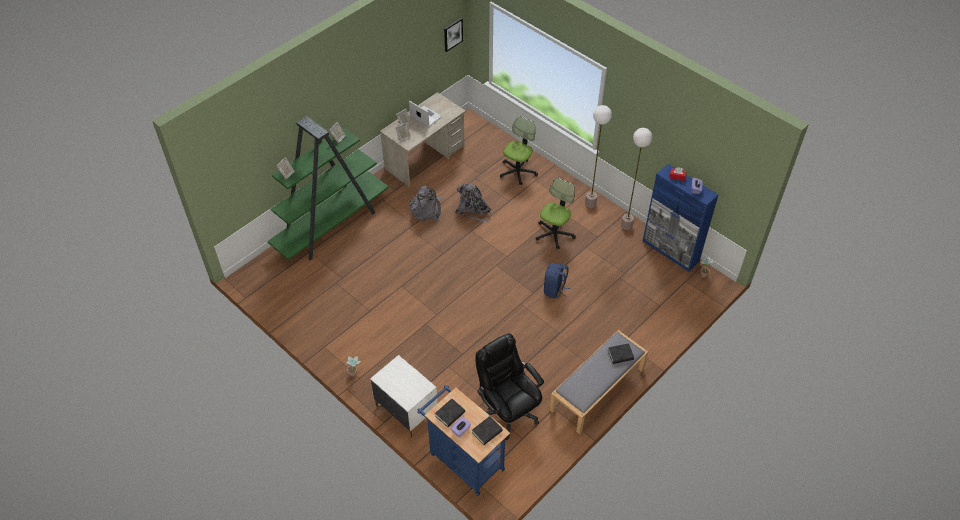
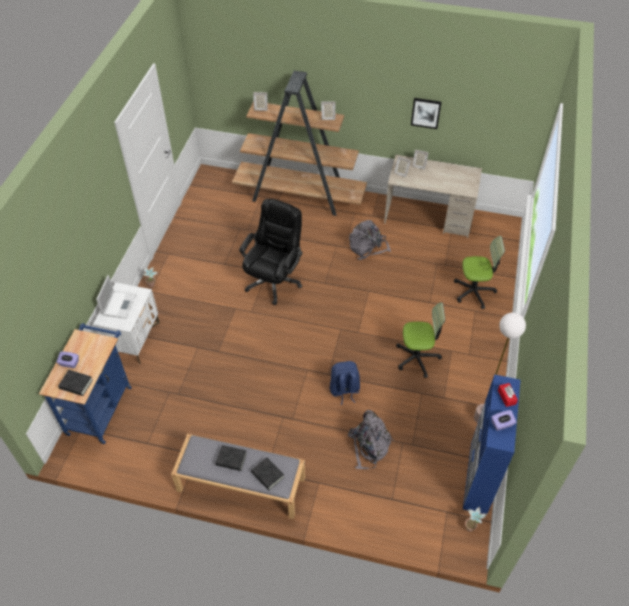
camera: 60 degrees right, 0 degrees up
green bookcase [267,116,389,261] -> brown bookcase [232,71,367,216]
laptop [409,101,442,127] -> laptop moved to [96,275,137,319]
black book [435,398,465,427] -> black book moved to [215,445,247,471]
picture [444,18,463,52] -> picture moved to [411,98,442,129]
grey backpack [455,184,491,224] -> grey backpack moved to [348,410,394,469]
black office chair [475,333,544,440] -> black office chair moved to [239,199,303,305]
floor lamp [585,105,612,208] -> none

